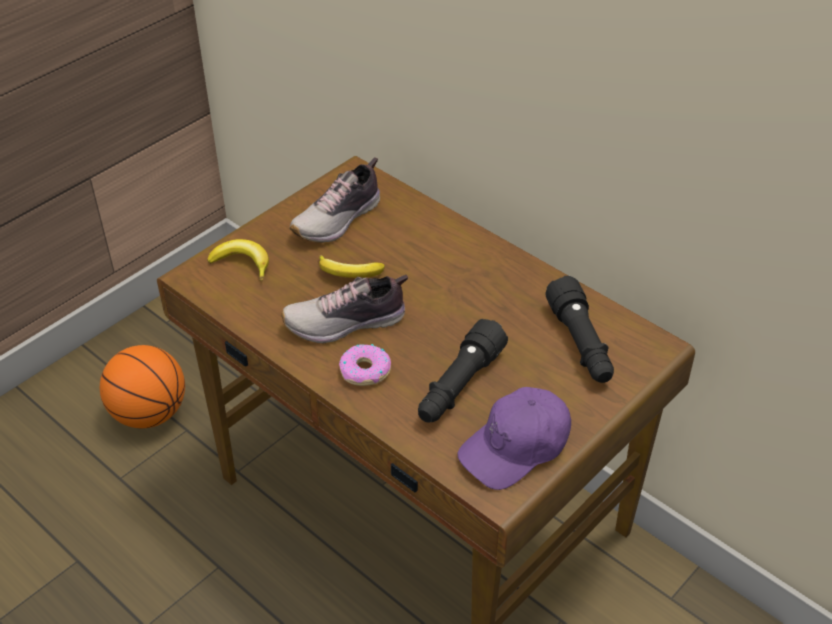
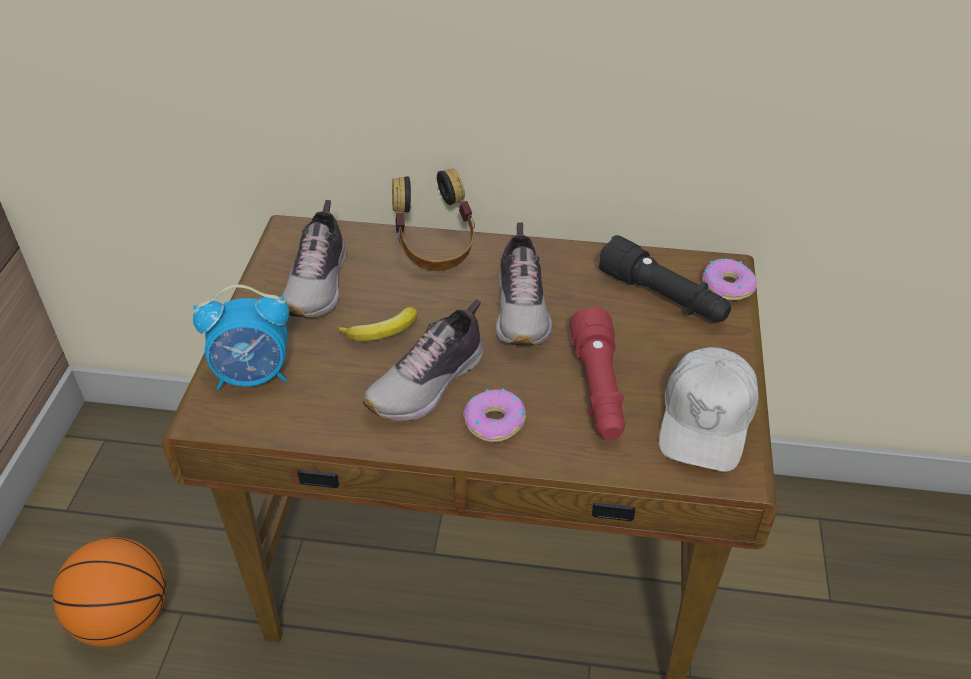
camera: 35 degrees left, 0 degrees up
banana [207,239,269,281] -> alarm clock [193,284,289,390]
black flashlight [418,319,508,423] -> red flashlight [569,307,625,440]
purple cap [457,387,571,490] -> white cap [659,347,758,472]
none -> headphones [392,168,475,271]
none -> shoe [496,223,552,346]
none -> donut [702,258,757,301]

